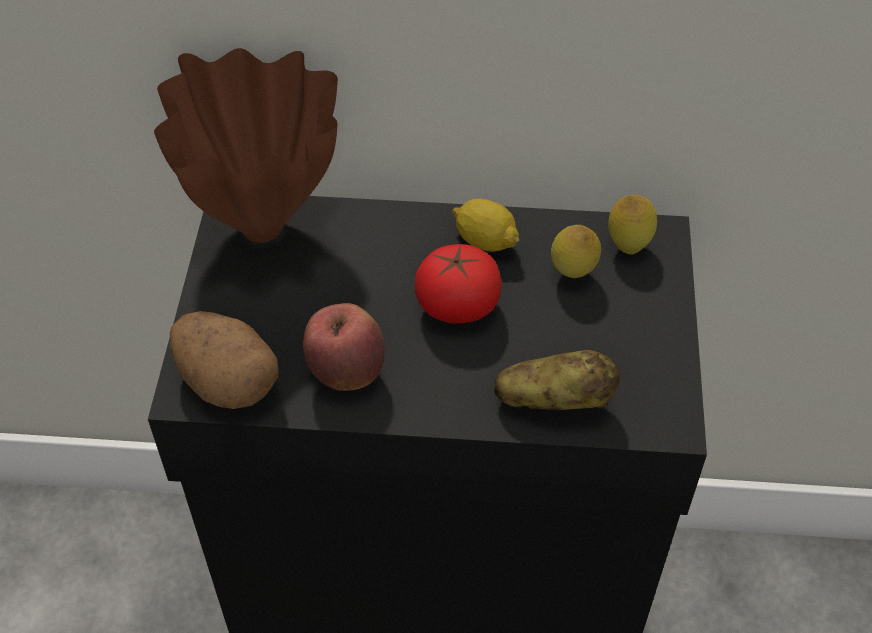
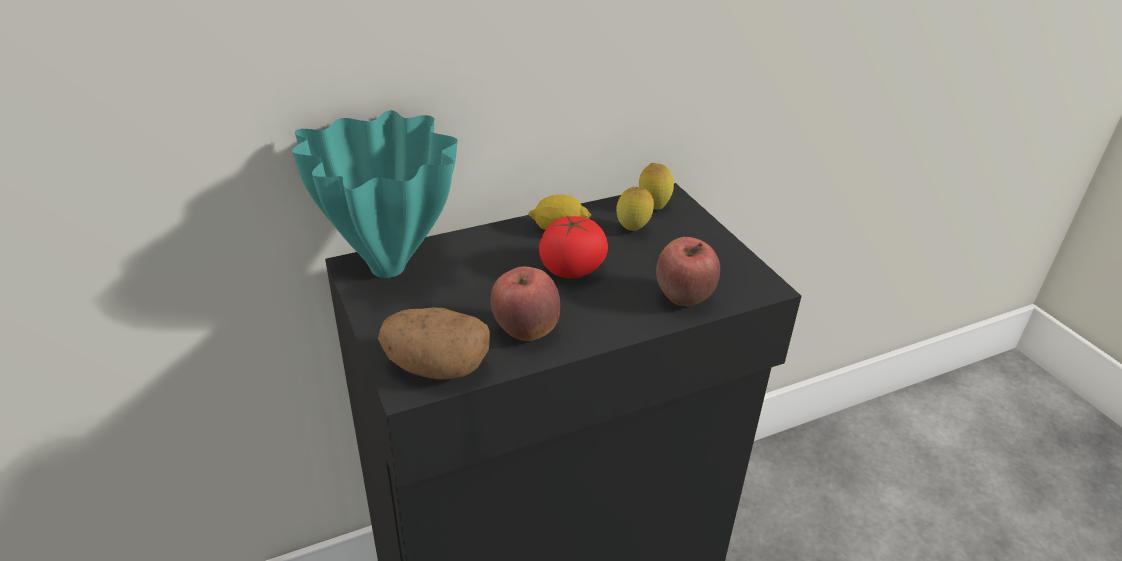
camera: 30 degrees left, 15 degrees down
brown vase [154,48,338,243] -> turquoise vase [292,110,458,278]
potato [494,350,620,410] -> apple [656,237,720,306]

